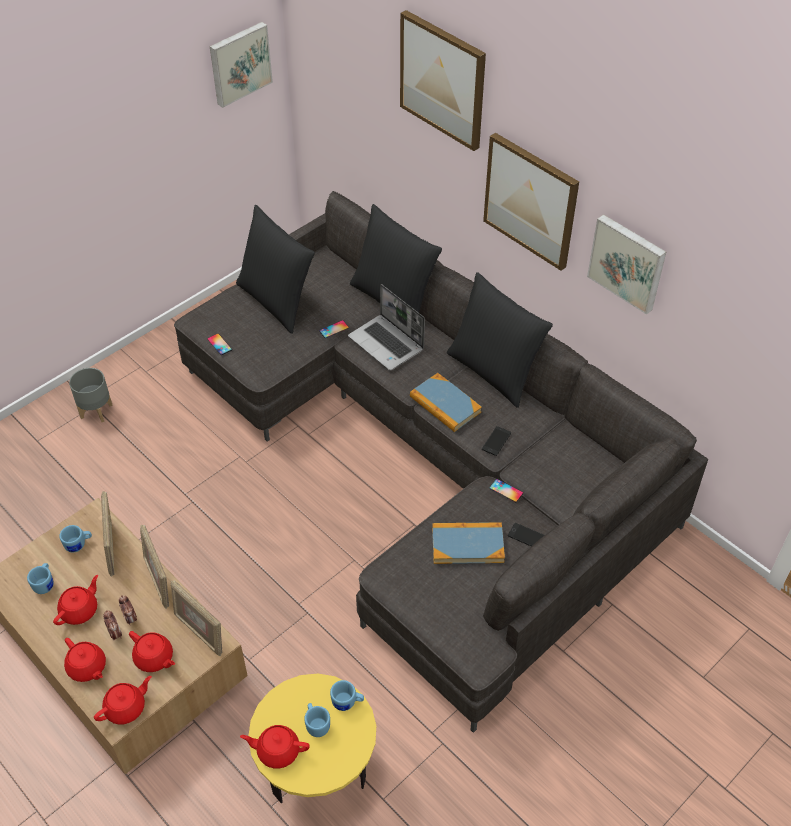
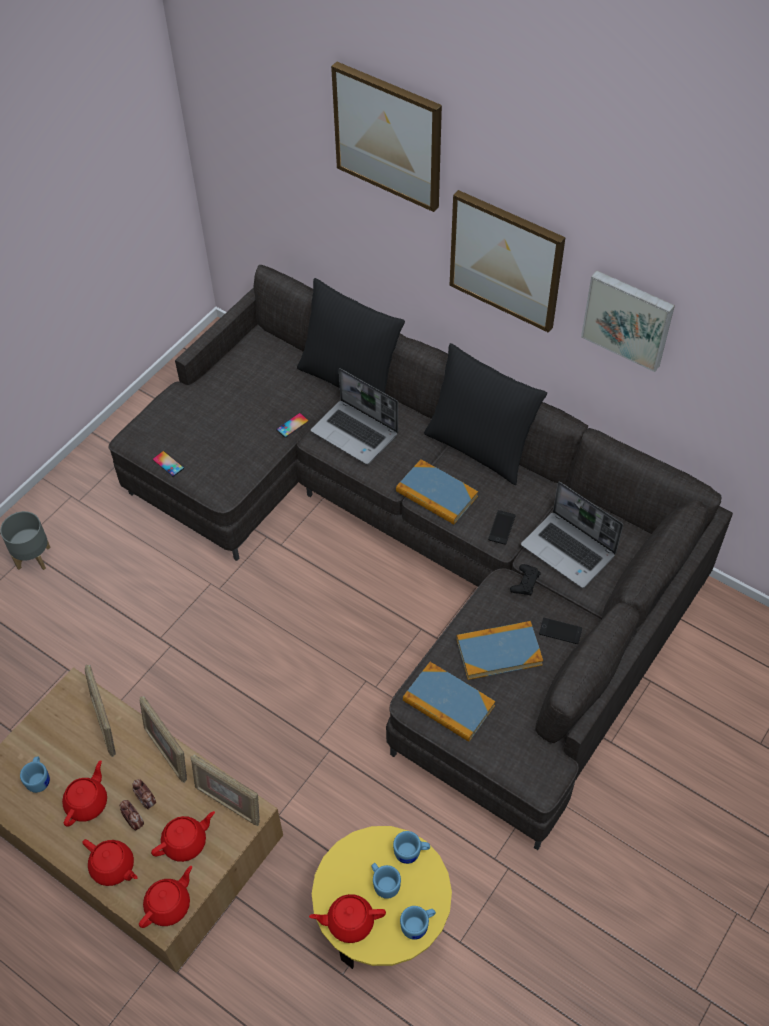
camera: 10 degrees left, 5 degrees up
blue mug [59,525,92,552] -> blue mug moved to [400,906,436,940]
red teapot [129,631,175,672] -> red teapot turned 60 degrees counterclockwise [151,811,215,862]
picture [210,22,273,108] -> none
black pillow [236,205,315,334] -> none
phone [490,479,523,502] -> black game controller [510,564,541,595]
none -> book [403,662,496,742]
none -> laptop [521,482,623,588]

